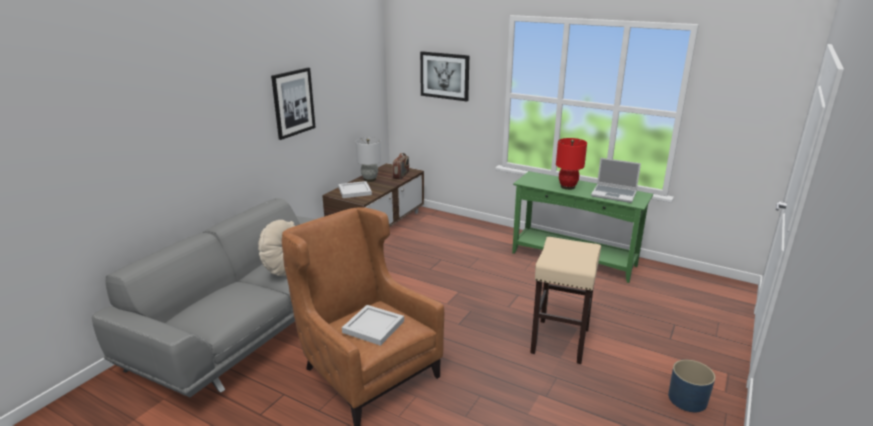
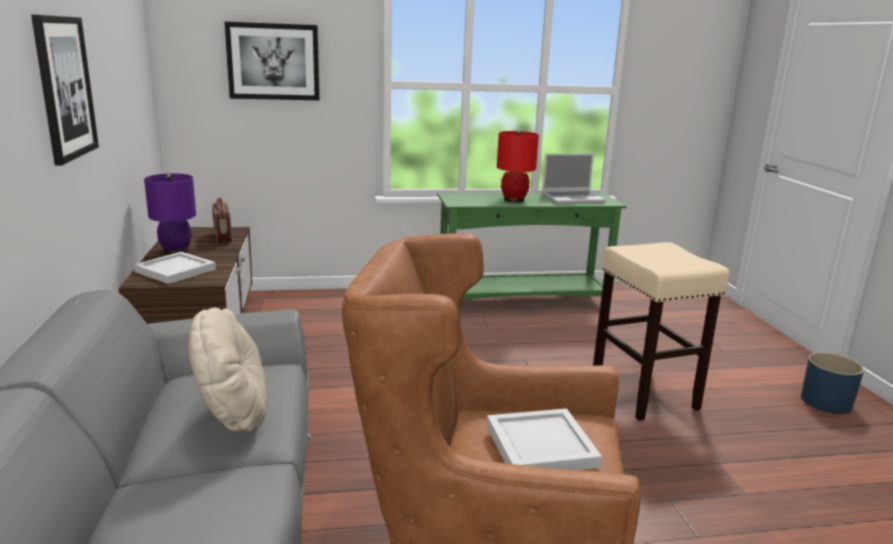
camera: 40 degrees left, 5 degrees down
white table lamp [356,137,381,182] -> purple table lamp [144,174,196,254]

